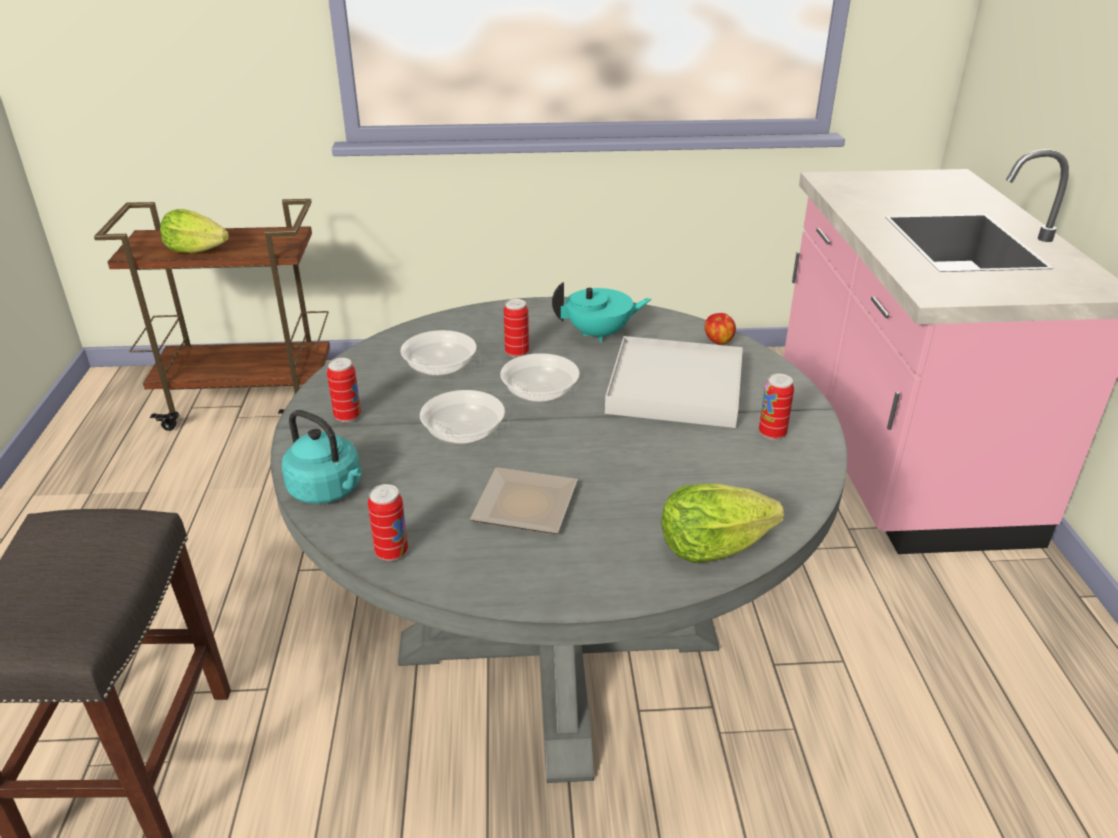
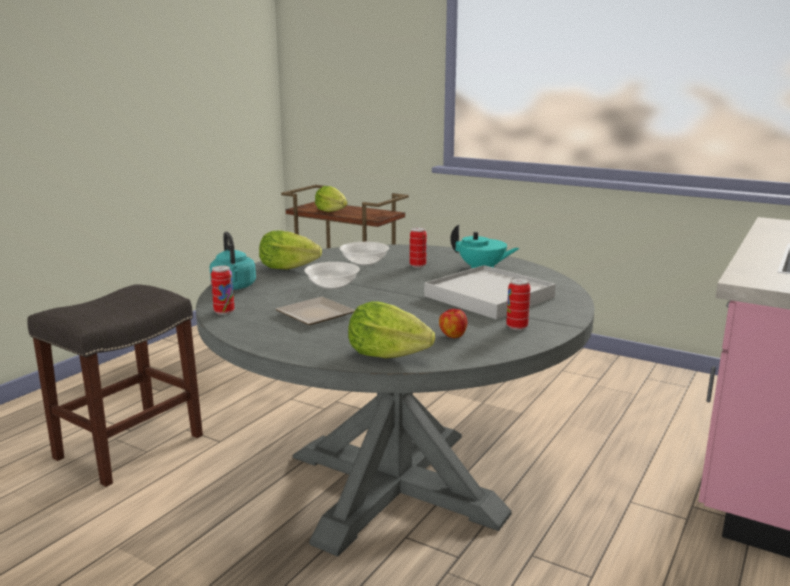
camera: 35 degrees right, 15 degrees down
can [327,358,361,422] -> lettuce [259,230,322,269]
bowl [500,353,580,403] -> none
apple [705,313,736,345] -> apple moved to [439,309,467,338]

